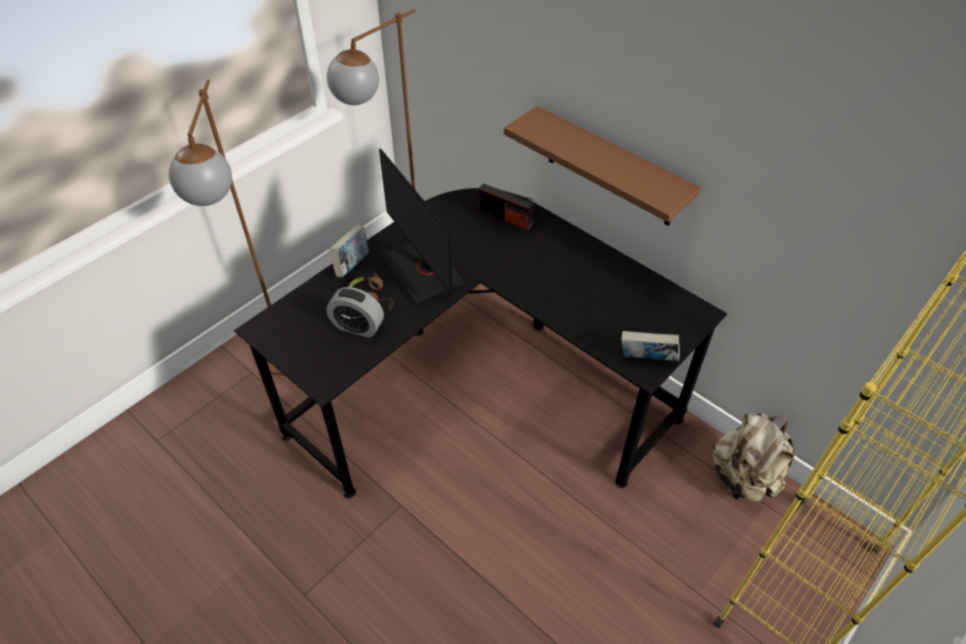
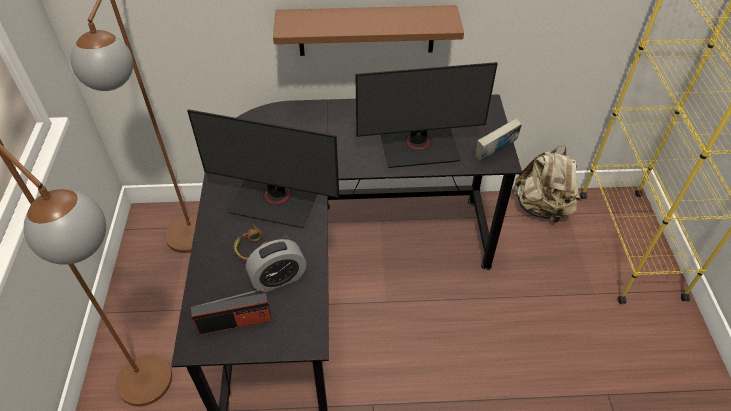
camera: 45 degrees left, 0 degrees up
book [329,225,369,277] -> none
radio [479,183,534,231] -> radio moved to [191,288,272,335]
none -> monitor [355,62,498,168]

